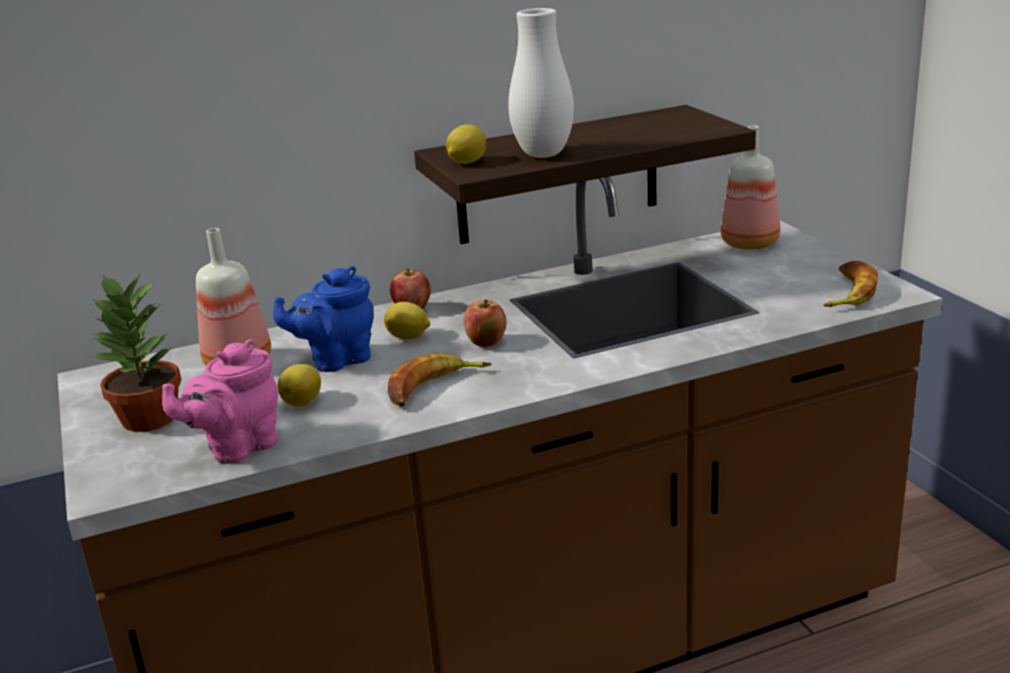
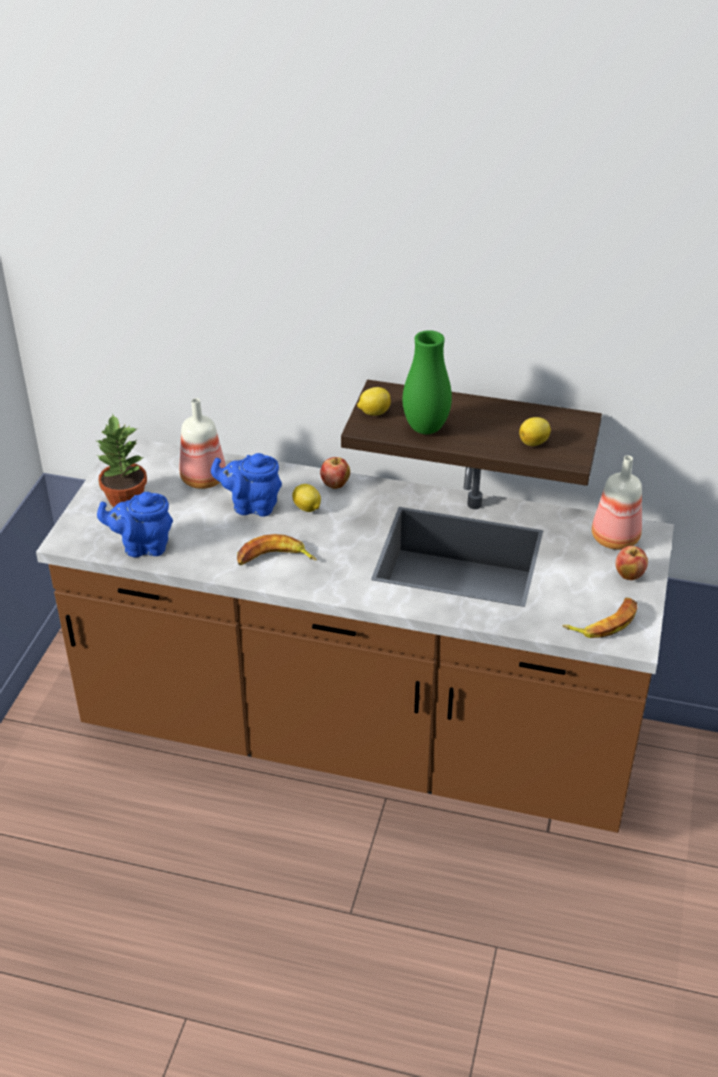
camera: 35 degrees right, 15 degrees up
pink teapot [162,339,278,464] -> blue teapot [97,492,173,557]
lemon [277,364,321,407] -> lemon moved to [519,417,551,446]
apple [463,299,506,347] -> apple moved to [615,546,648,580]
white vase [508,8,574,158] -> green vase [403,330,452,434]

